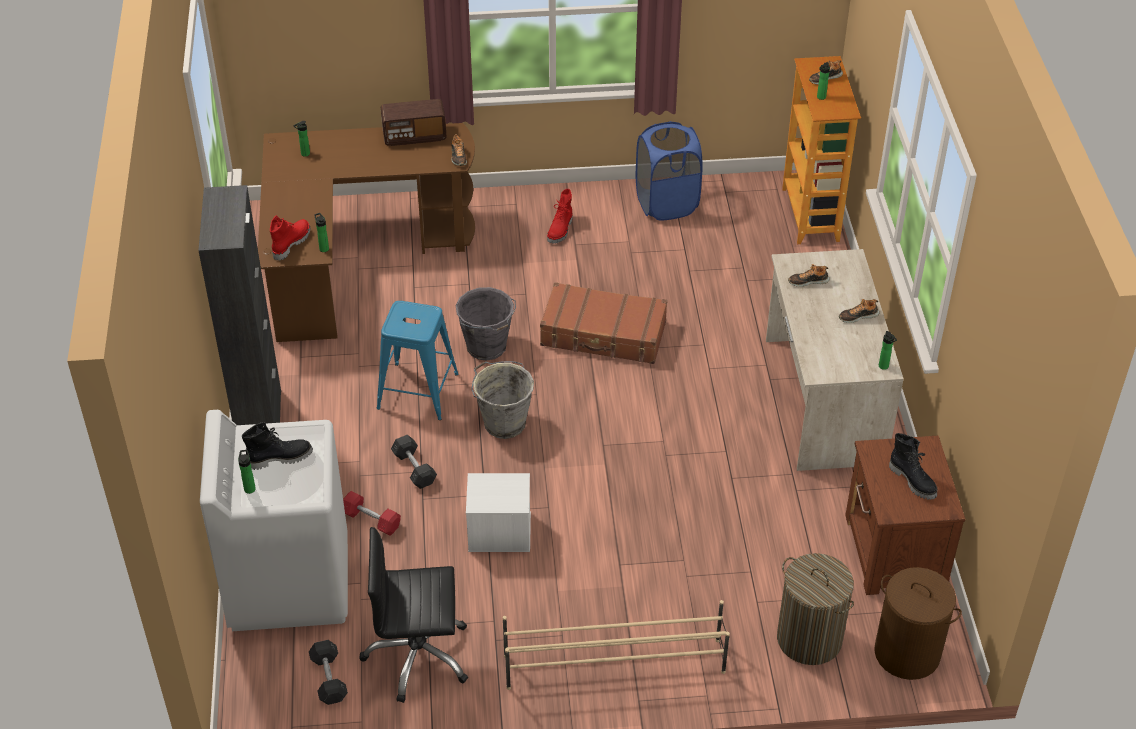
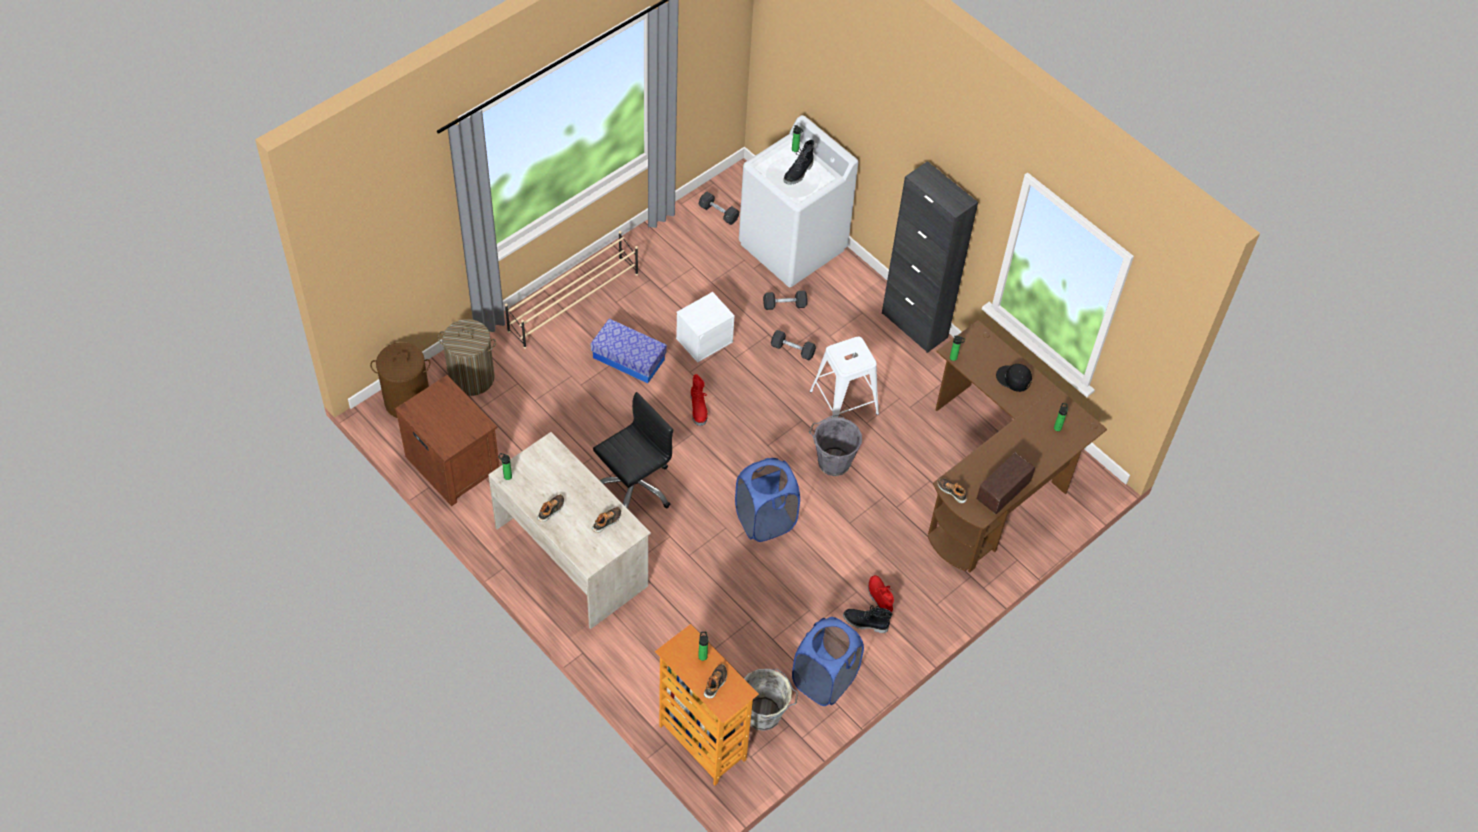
camera: 140 degrees right, 10 degrees up
red boot [270,215,310,261] -> red boot moved to [691,374,708,426]
red dumbbell [343,491,401,536] -> grey dumbbell [763,290,807,310]
black office chair [360,527,468,703] -> black office chair moved to [593,392,673,509]
blue stool [377,301,459,420] -> white stool [810,337,879,418]
grey bucket [471,361,534,439] -> grey bucket moved to [744,669,798,731]
brown suitcase [540,282,667,364] -> blue laundry basket [735,458,800,542]
black boot [889,433,937,500] -> black boot moved to [843,605,892,633]
none -> storage box [591,319,667,383]
none -> black cap [996,364,1032,392]

